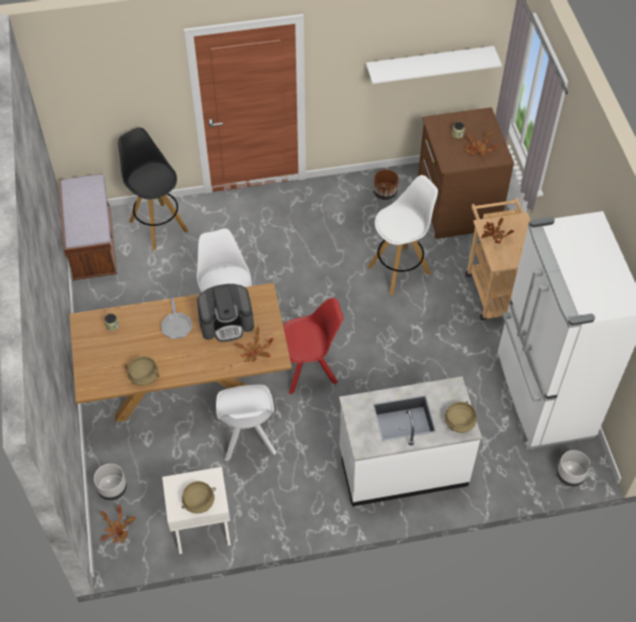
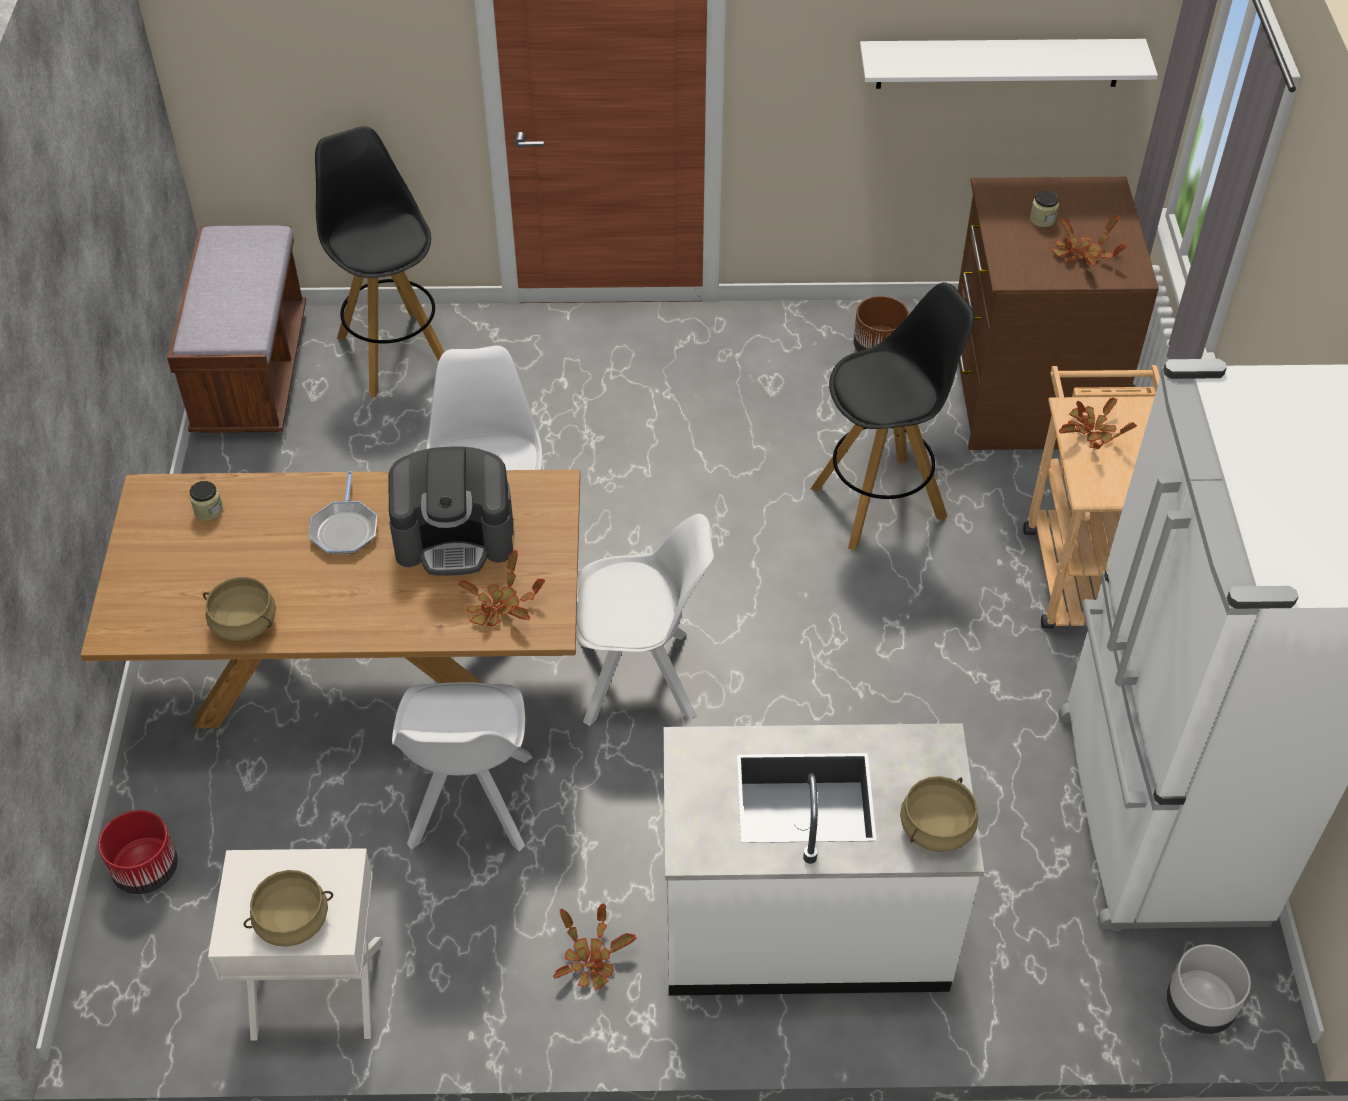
camera: 10 degrees right, 5 degrees down
grey planter [94,464,127,500] -> red planter [98,810,178,894]
potted plant [100,505,136,543] -> potted plant moved to [553,904,636,990]
red chair [283,298,344,394] -> white chair [576,514,714,726]
white stool [367,175,438,295] -> black stool [811,282,975,550]

